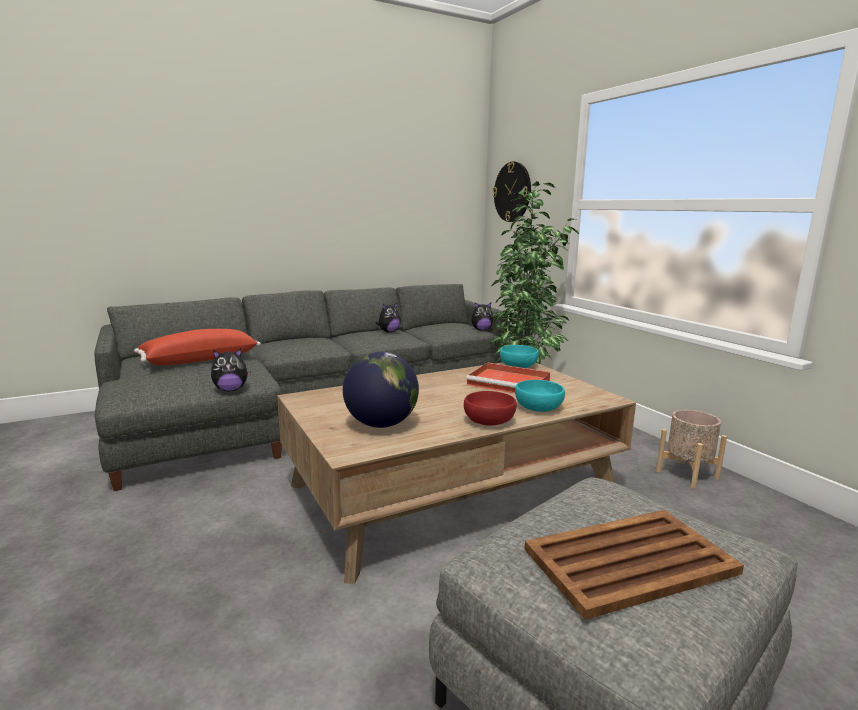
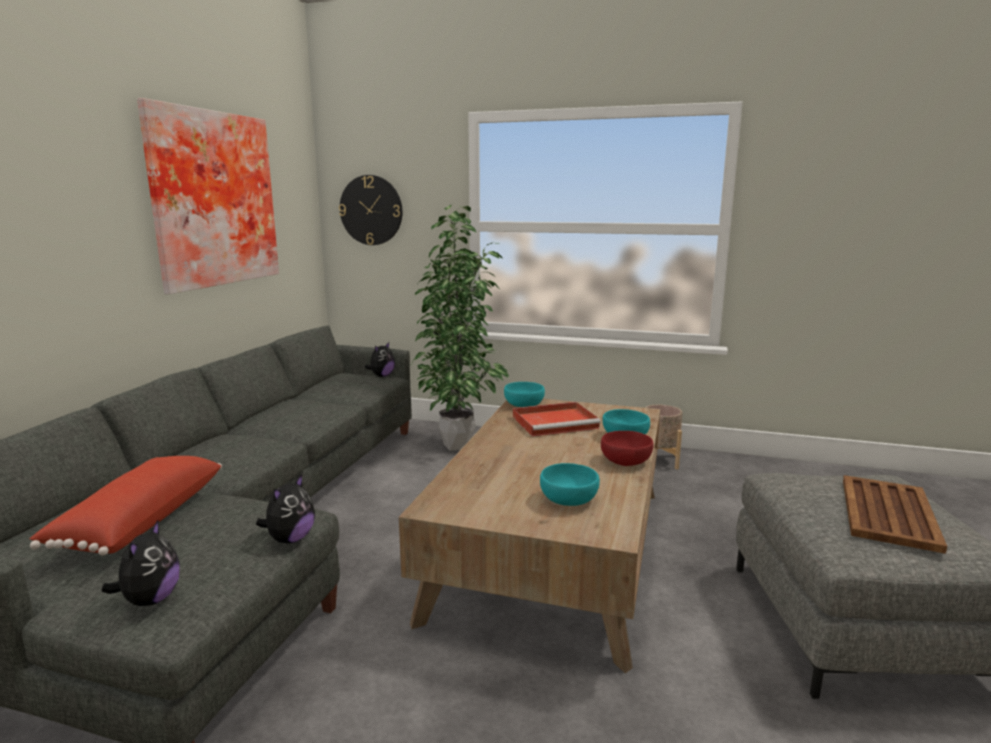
camera: 45 degrees left, 0 degrees up
globe [343,352,419,428] -> turquoise bowl [540,463,600,506]
plush toy [376,303,401,333] -> plush toy moved to [101,519,180,606]
none -> picture [137,98,279,294]

